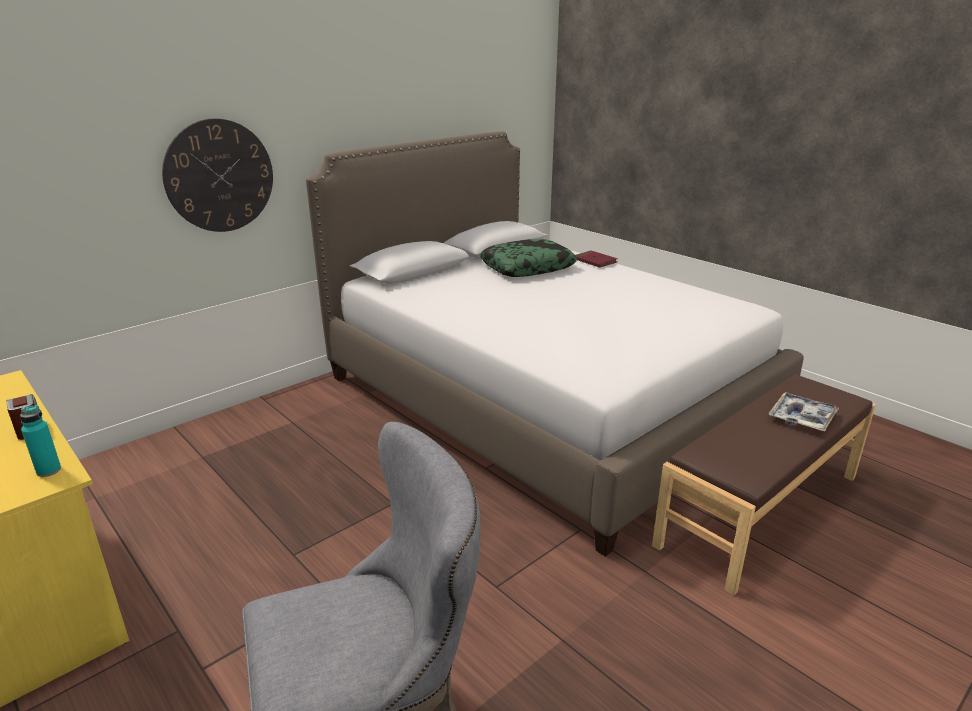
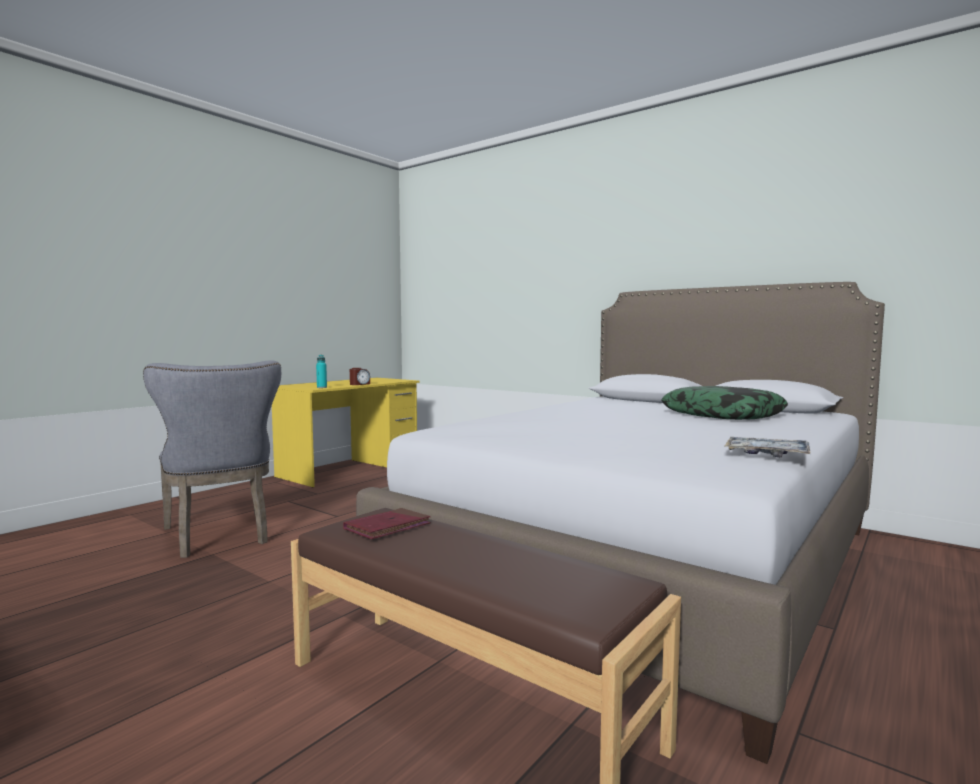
camera: 80 degrees right, 20 degrees down
wall clock [162,118,273,232] -> none
red book [575,250,618,268] -> red book moved to [343,508,431,539]
tray [769,392,839,431] -> tray moved to [725,437,810,458]

